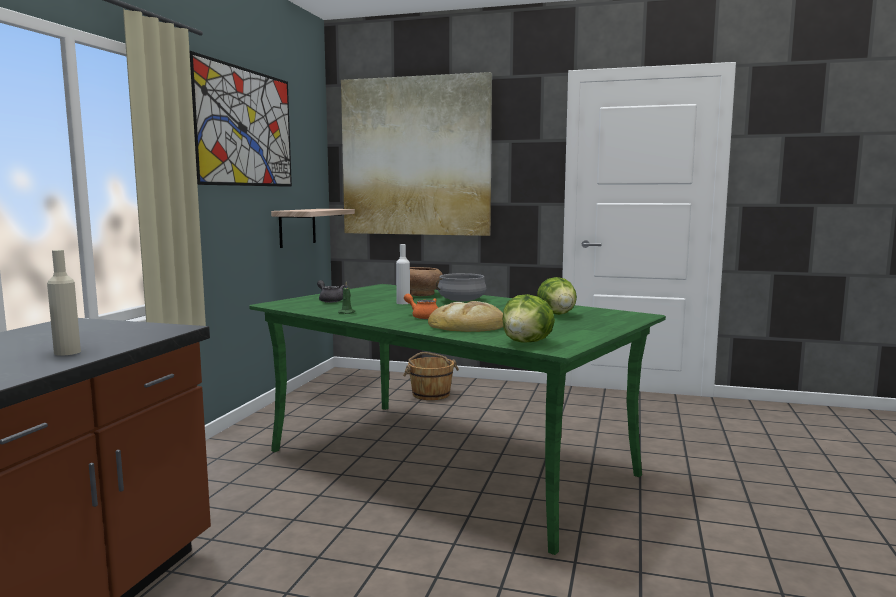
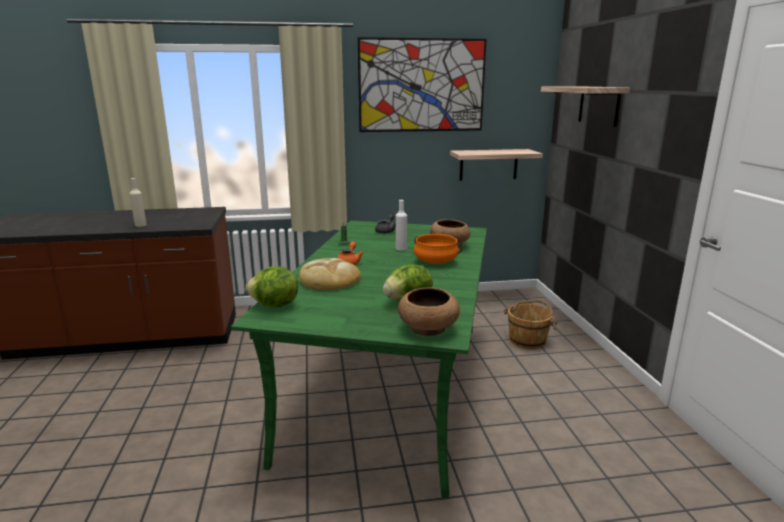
camera: 65 degrees right, 10 degrees up
picture [341,72,492,236] -> shelf [541,86,630,127]
grey cooking pot [436,273,486,302] -> orange cooking pot [414,234,462,264]
none -> brown bowl [398,287,460,336]

